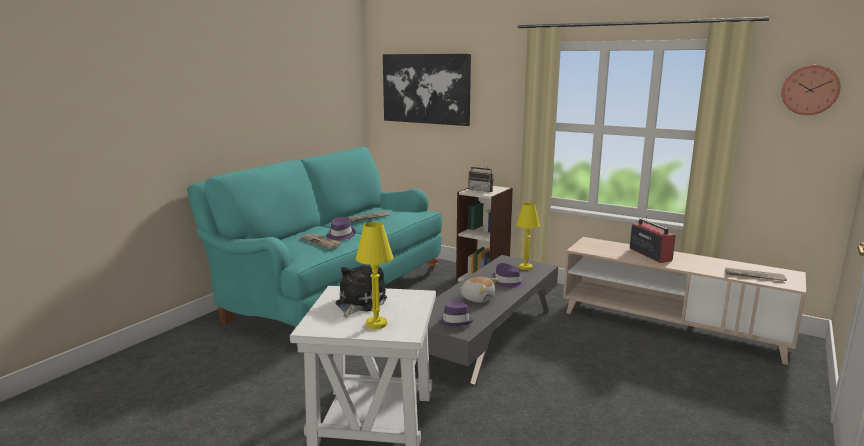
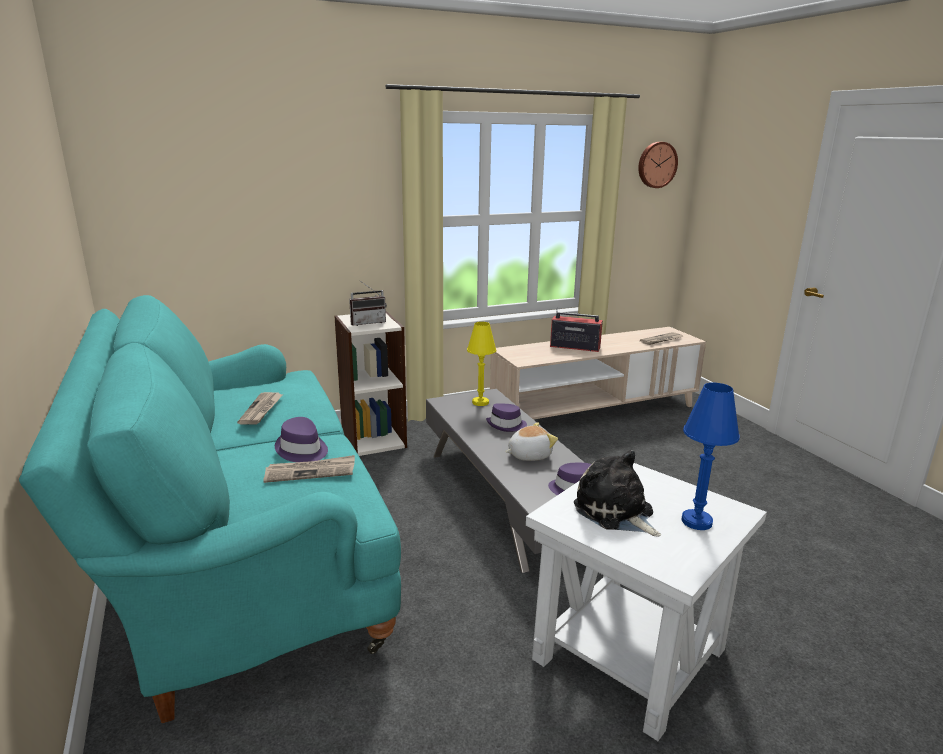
camera: 55 degrees left, 5 degrees up
yellow table lamp [356,222,393,329] -> blue table lamp [681,383,740,530]
picture [383,54,471,126] -> none

